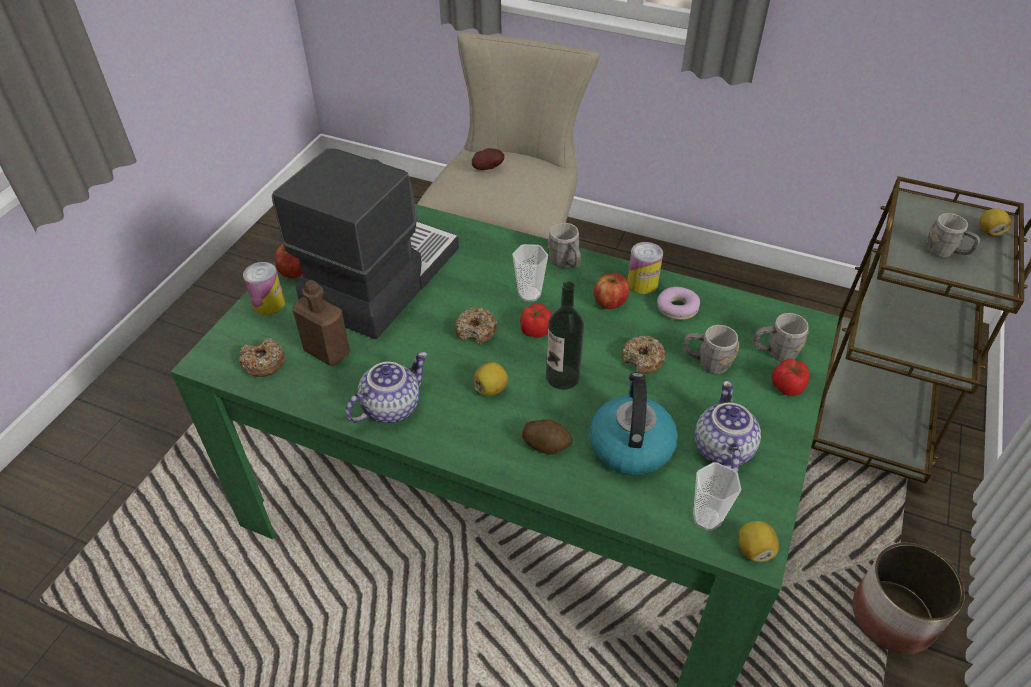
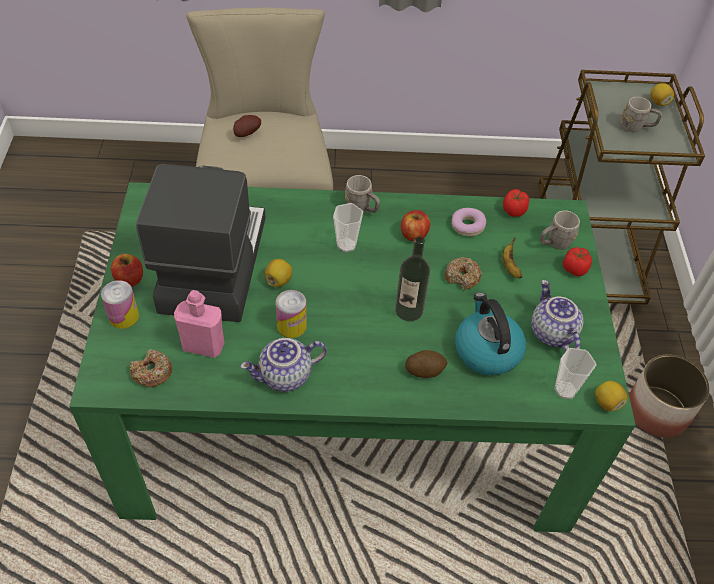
camera: 25 degrees left, 5 degrees up
brown bottle [293,280,350,366] -> pink bottle [174,290,224,358]
teapot [345,352,428,423] -> teapot turned 135 degrees counterclockwise [240,338,327,392]
donut [455,307,497,344] -> none
lemon [473,362,508,396] -> lemon moved to [264,259,292,287]
tomato [520,303,552,338] -> tomato moved to [503,189,529,217]
can [627,242,663,294] -> can moved to [276,290,307,338]
grey mug [683,325,739,374] -> banana [502,237,523,279]

